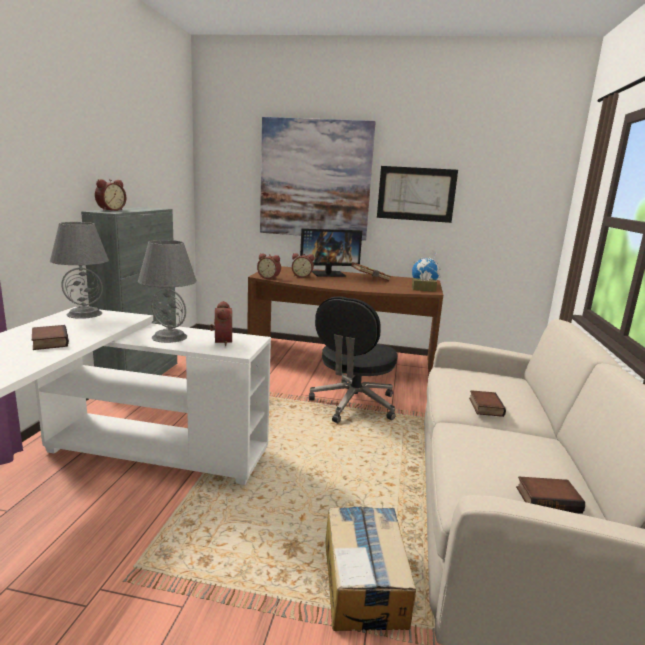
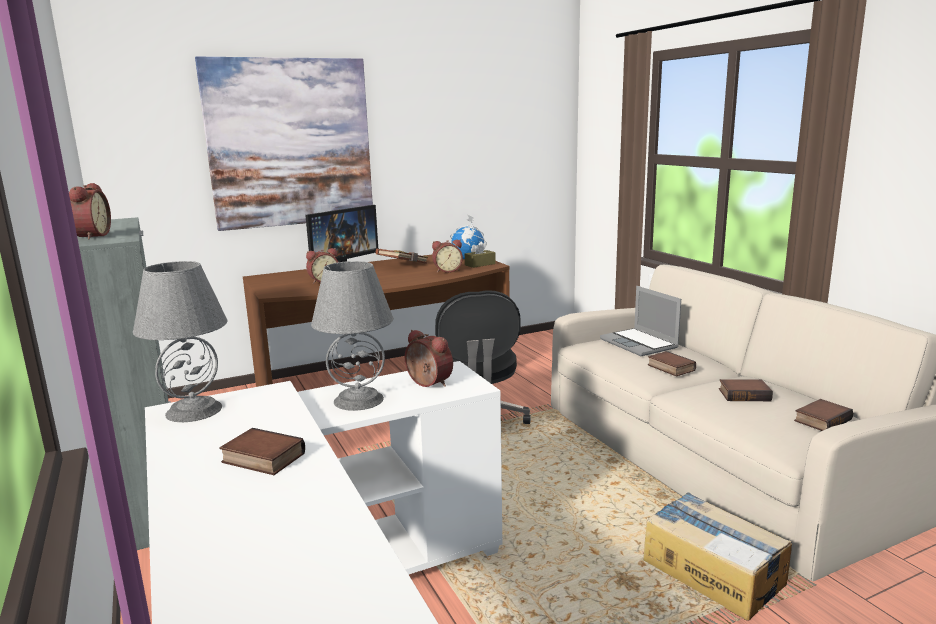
camera: 35 degrees left, 0 degrees up
alarm clock [257,253,281,279] -> alarm clock moved to [432,240,463,273]
picture [377,166,458,223] -> none
none -> laptop [600,286,681,356]
none -> book [719,379,773,401]

